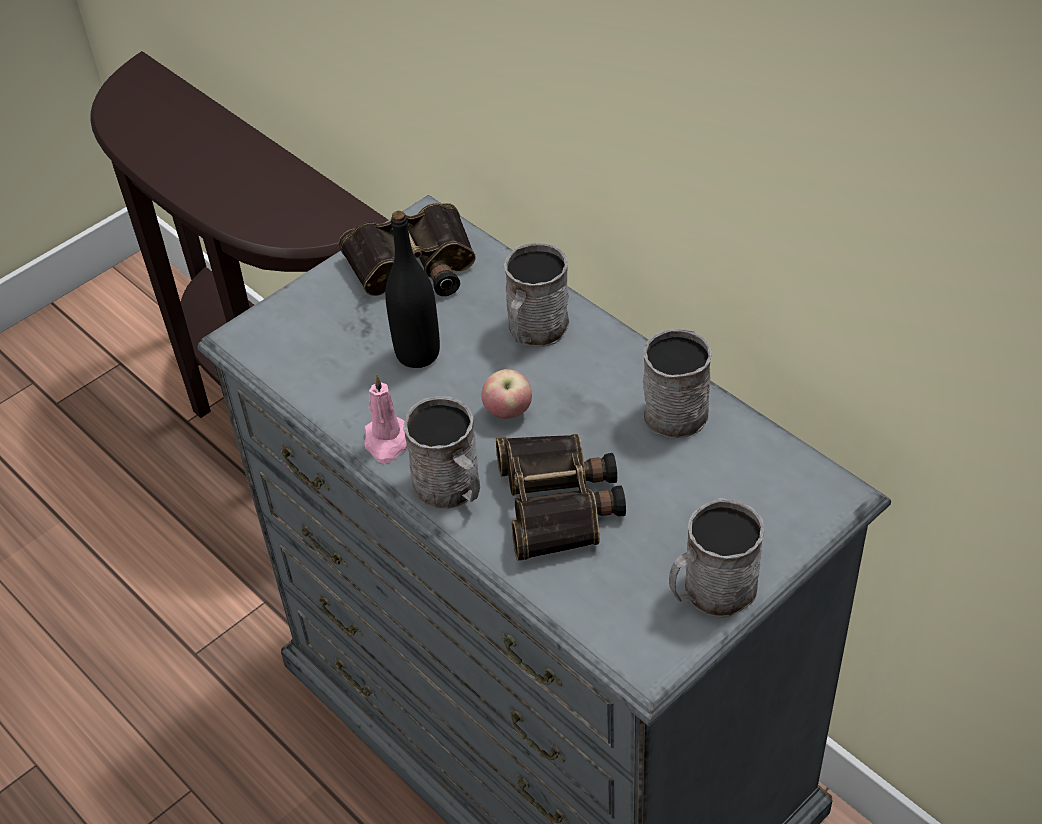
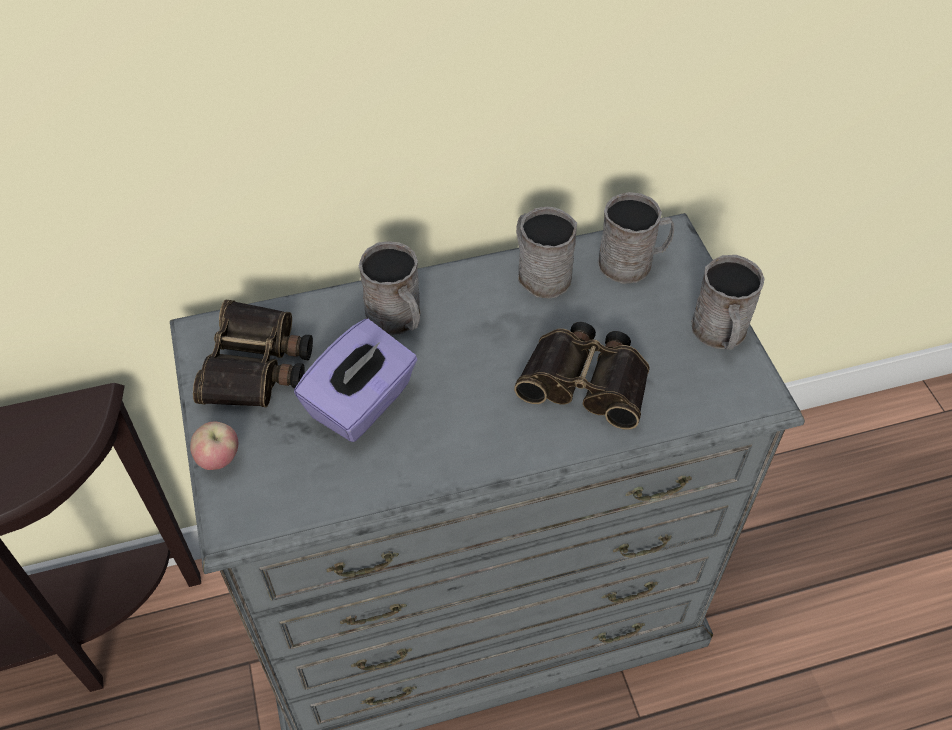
camera: 65 degrees left, 5 degrees up
pink candle [364,374,407,463] -> none
black bottle [385,211,440,368] -> purple tissue box [294,319,418,442]
grey mug [403,396,480,509] -> grey mug moved to [598,192,674,284]
apple [482,369,532,419] -> apple moved to [190,422,238,470]

